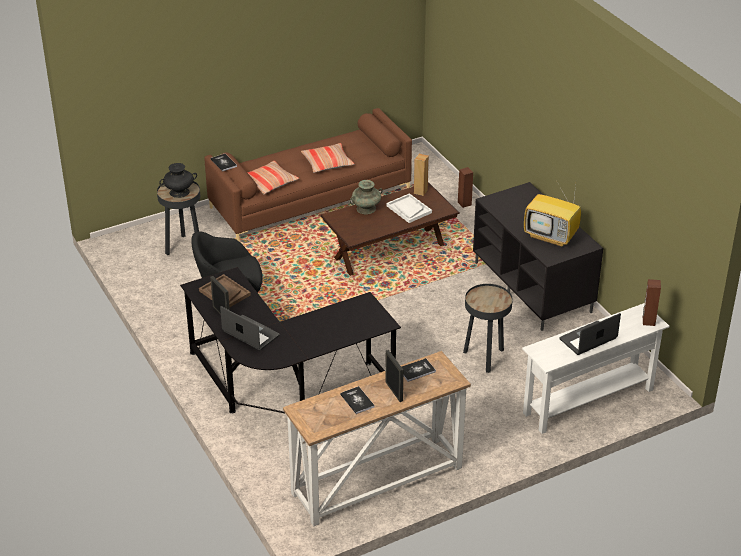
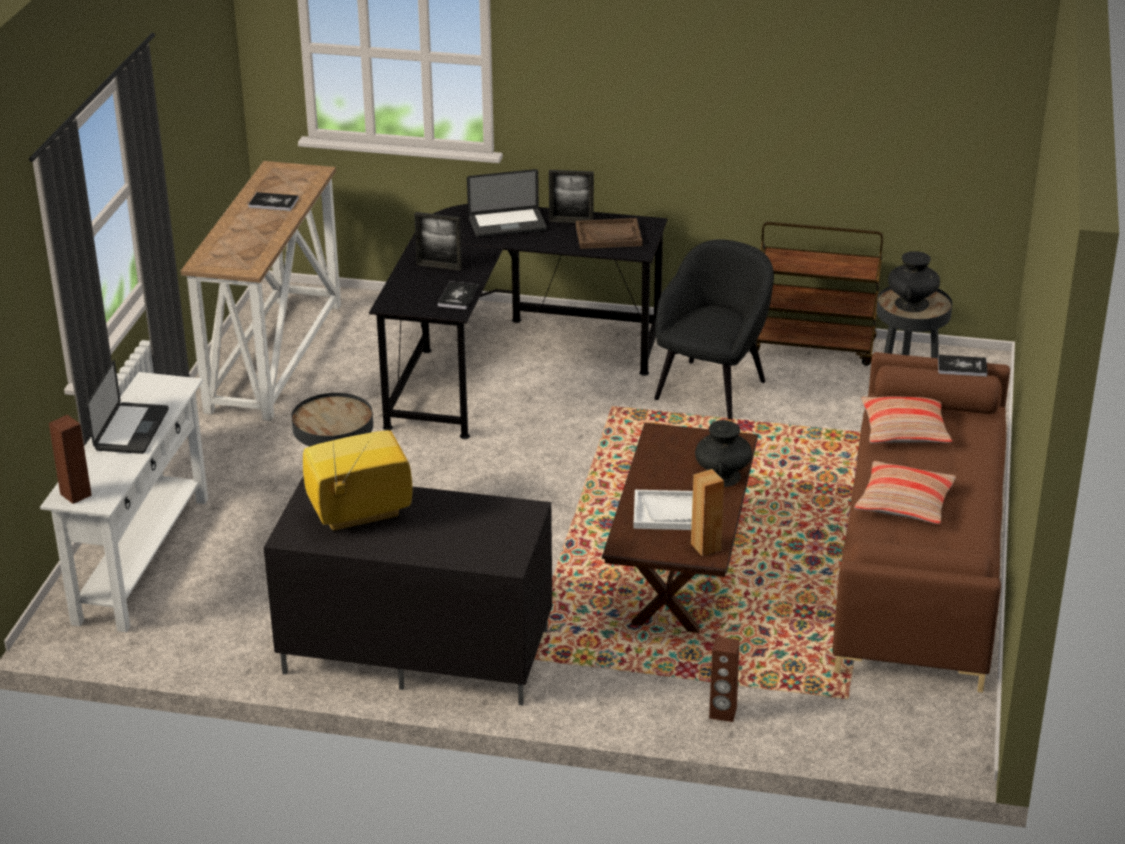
camera: 130 degrees right, 5 degrees down
turquoise vase [350,180,383,214] -> black vase [695,420,752,487]
picture frame [385,350,403,402] -> picture frame moved to [414,212,462,271]
book [402,358,436,382] -> book moved to [438,281,478,309]
none -> brown cart [749,222,883,366]

